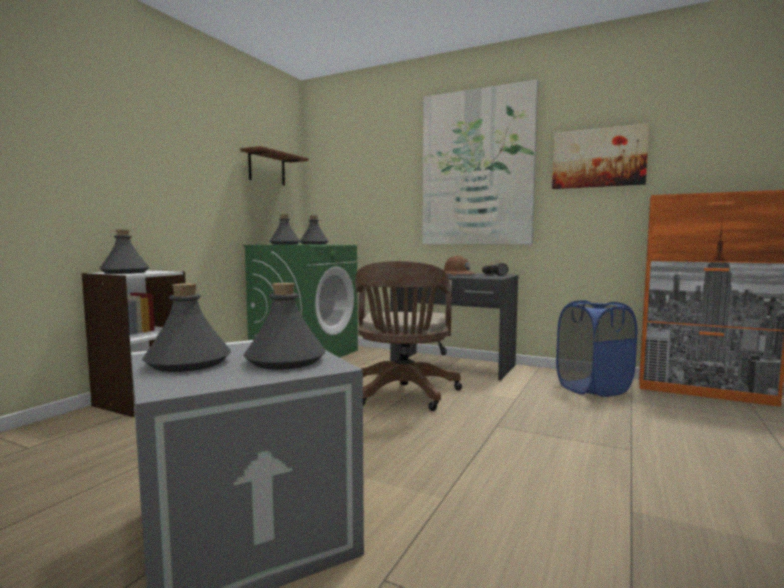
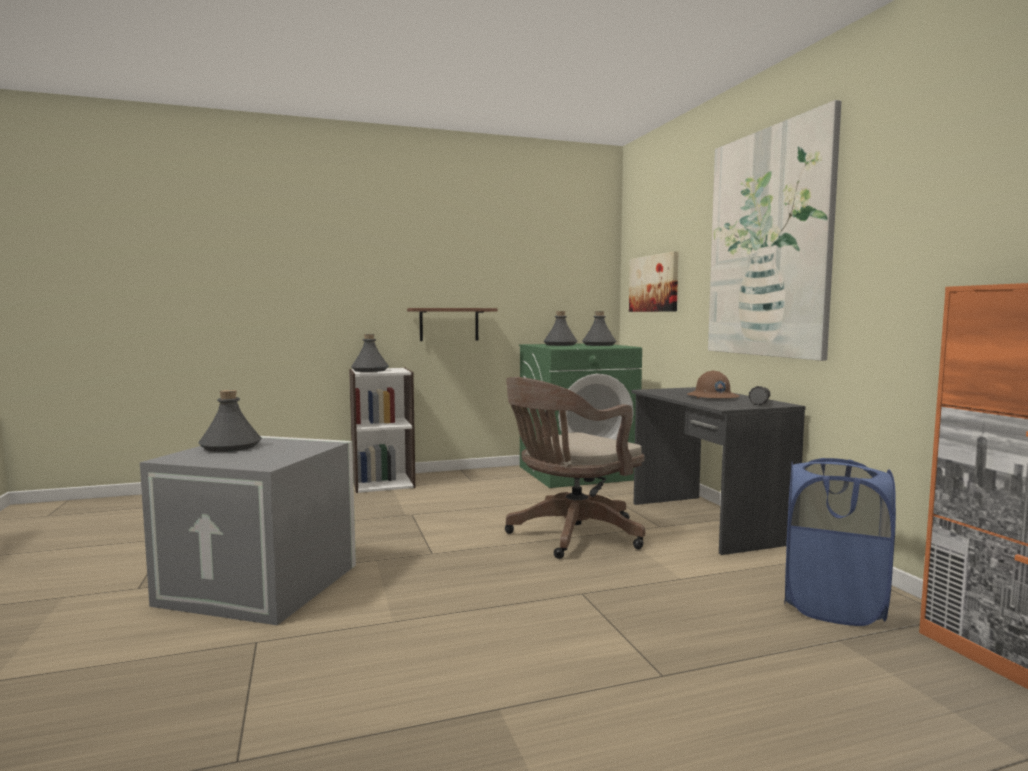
camera: 45 degrees right, 0 degrees up
shelf [240,146,309,186] -> shelf moved to [407,308,497,341]
grey bottle [244,283,325,370] -> none
picture [552,123,649,189] -> picture moved to [629,251,679,312]

